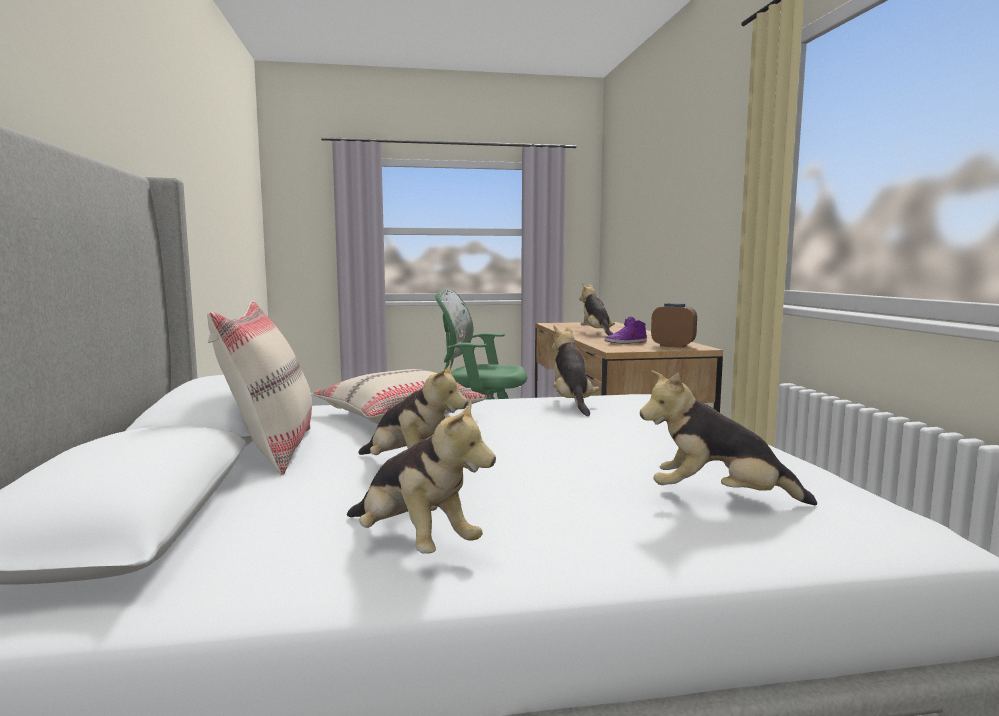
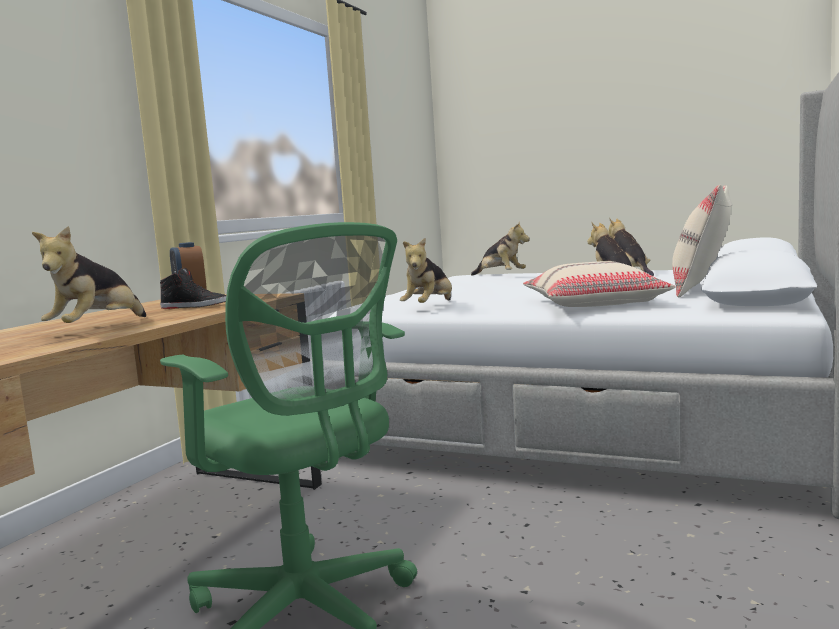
camera: 145 degrees left, 0 degrees up
purple shoe [605,317,647,344] -> black shoe [160,268,226,309]

